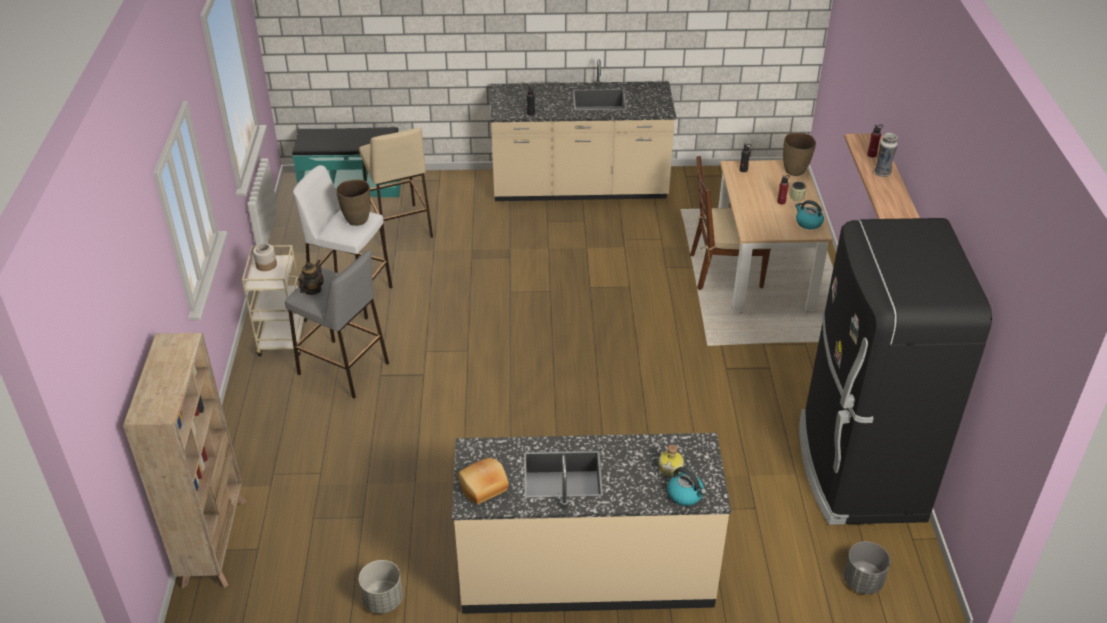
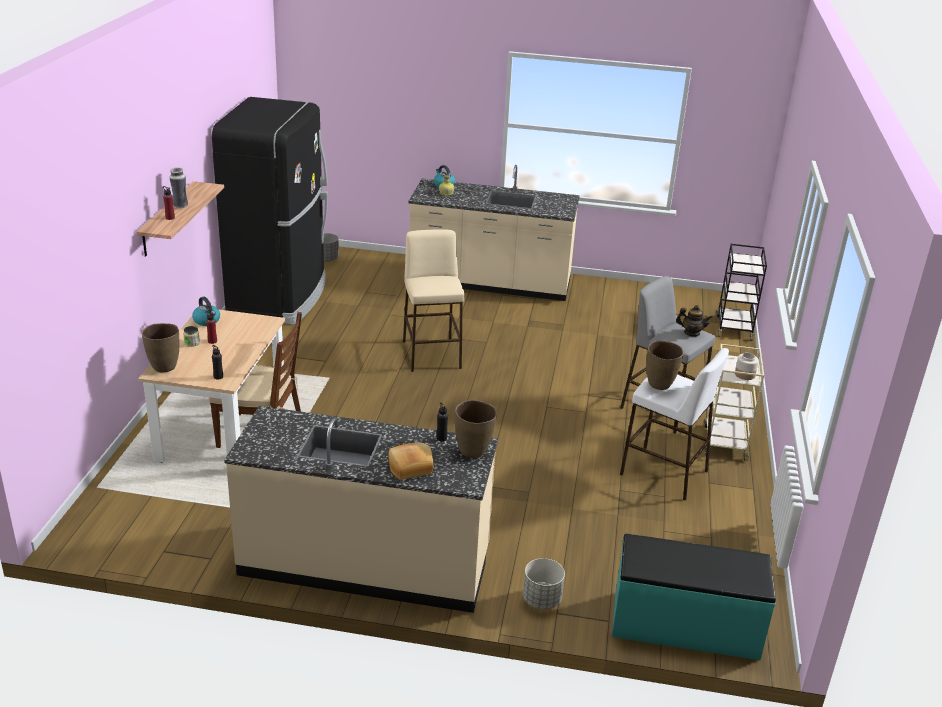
camera: 170 degrees left, 10 degrees down
beige bookcase [123,333,247,589] -> black cart [716,244,767,341]
teapot [299,260,324,295] -> teapot turned 105 degrees counterclockwise [676,305,713,336]
beige stool [359,128,433,244] -> beige stool moved to [403,229,465,372]
grey planter [359,560,403,614] -> grey planter moved to [523,558,565,610]
bread [458,458,509,504] -> bread moved to [388,443,434,480]
none -> brown vase [455,400,497,458]

